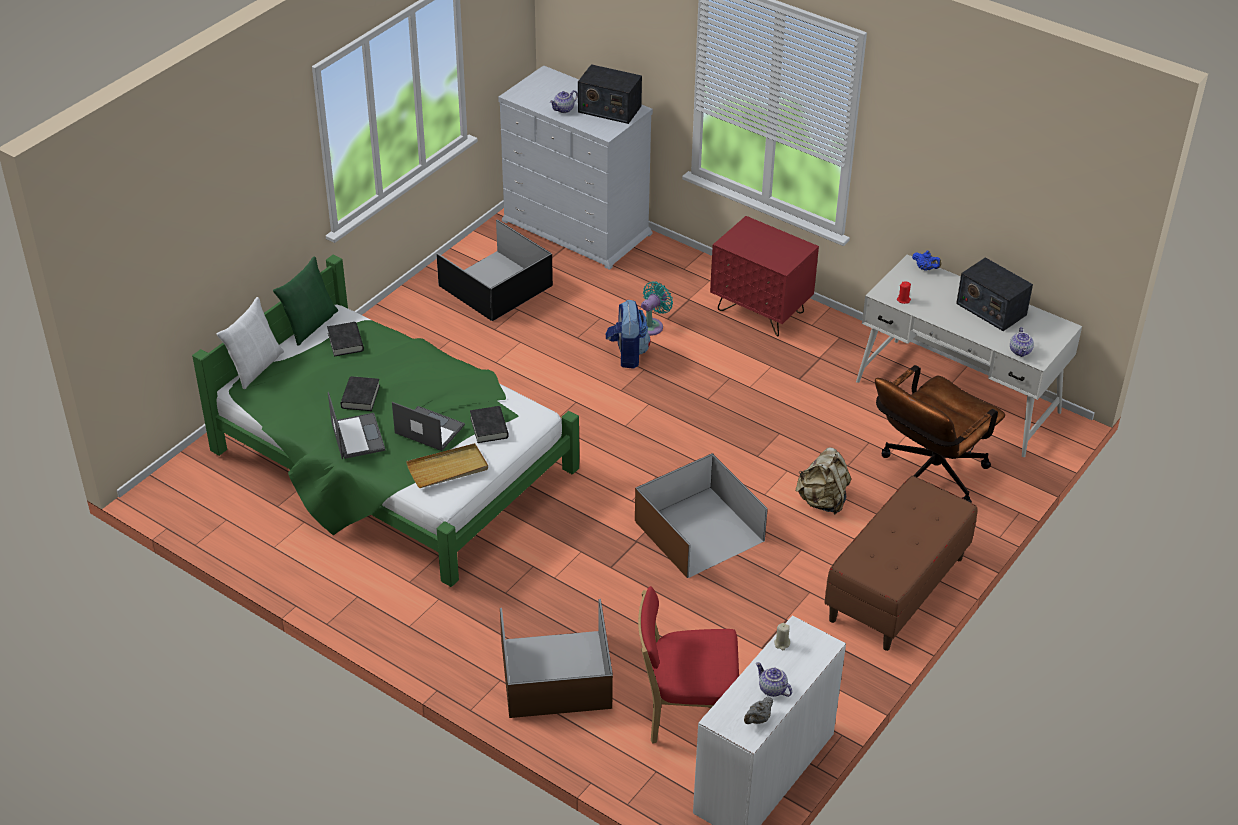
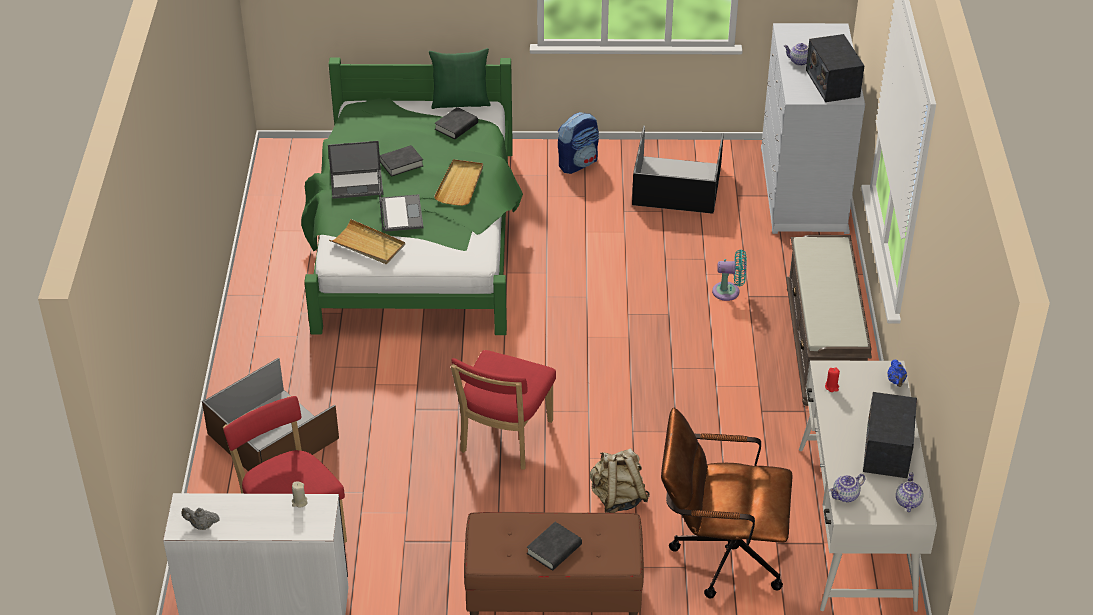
camera: 55 degrees right, 0 degrees up
white pillow [217,297,284,389] -> none
laptop [328,392,386,459] -> laptop turned 45 degrees clockwise [328,141,383,199]
black book [470,406,509,443] -> black book moved to [527,522,582,571]
backpack [606,300,651,369] -> backpack moved to [558,112,599,174]
brown storage box [635,453,768,578] -> red chair [451,350,556,470]
red nightstand [710,216,819,337] -> brown bench [786,235,872,406]
teapot [756,662,792,697] -> teapot moved to [896,472,924,512]
none -> beige tray [434,159,483,206]

